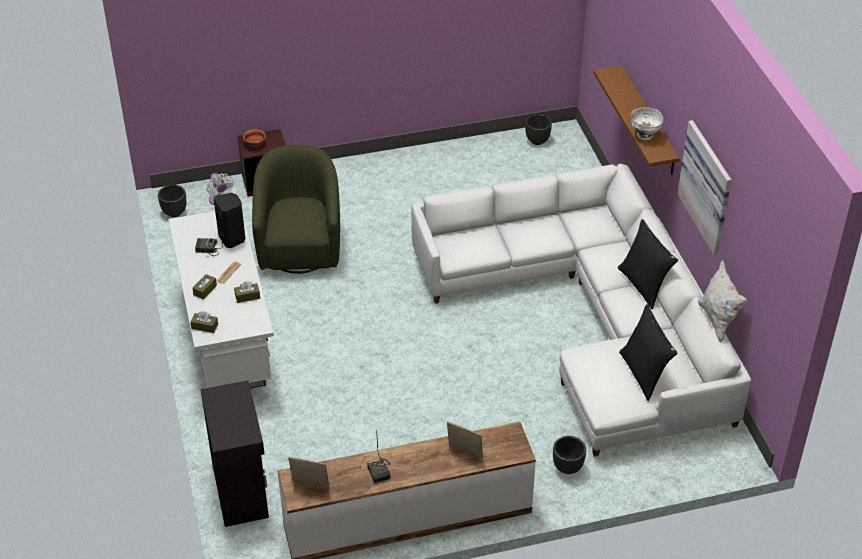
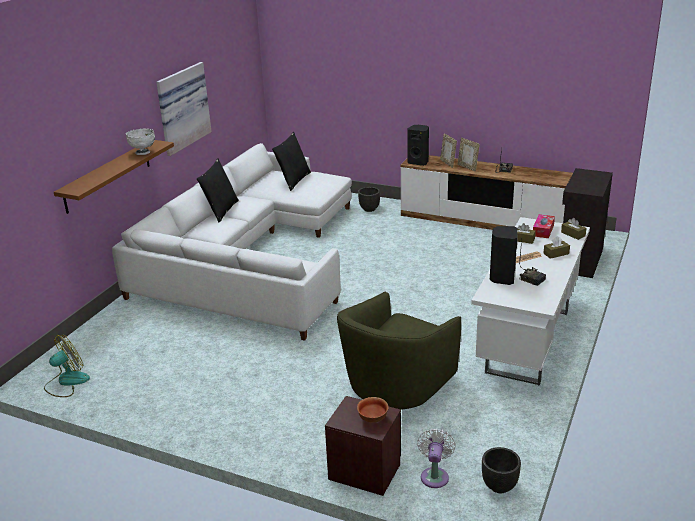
camera: 140 degrees left, 15 degrees down
picture frame [288,457,330,488] -> picture frame moved to [458,138,480,171]
black planter [525,114,552,145] -> fan [44,334,90,397]
white pillow [698,260,747,343] -> none
none -> black speaker [407,125,429,166]
none -> tissue box [533,214,555,238]

